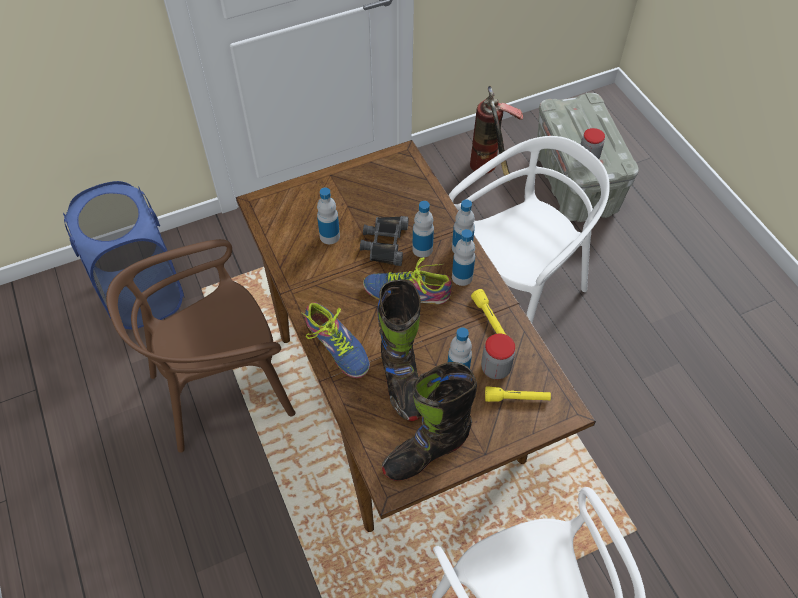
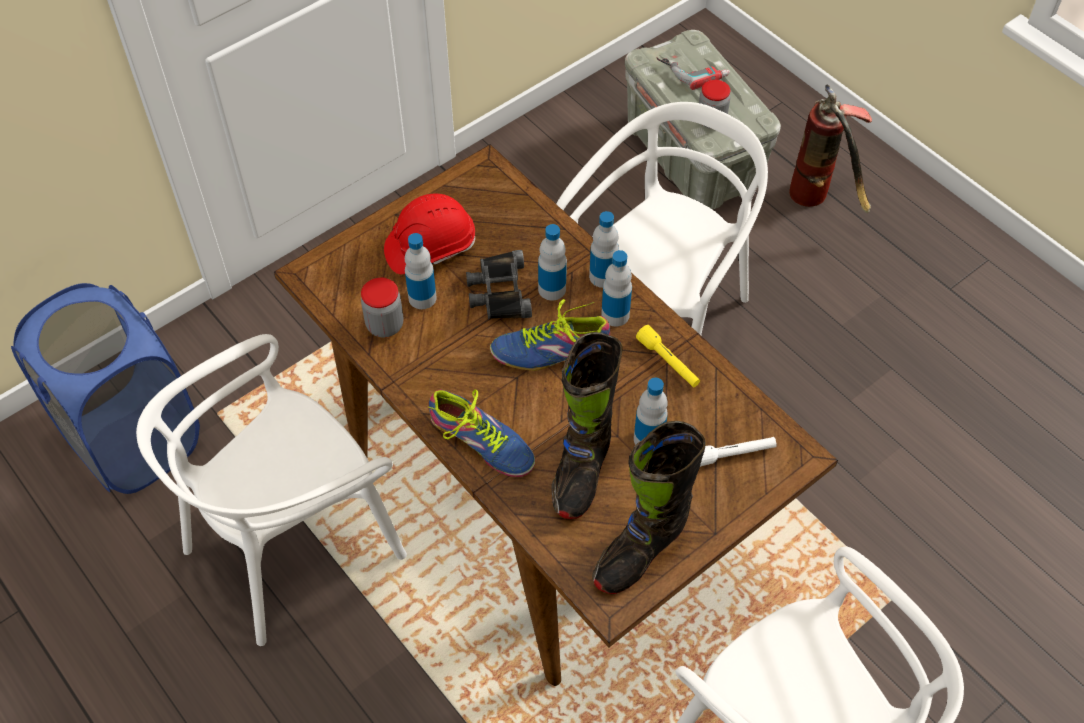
camera: 15 degrees left, 0 degrees up
brown chair [106,239,295,453] -> white chair [136,334,407,646]
black boot [378,279,422,421] -> black boot turned 45 degrees clockwise [551,332,623,519]
fire extinguisher [470,86,523,183] -> fire extinguisher moved to [789,84,872,214]
jar [481,333,515,379] -> jar moved to [361,278,404,337]
yellow flashlight [485,386,551,402] -> white flashlight [700,437,777,467]
none -> red hard hat [384,194,475,274]
none -> power drill [657,57,730,90]

